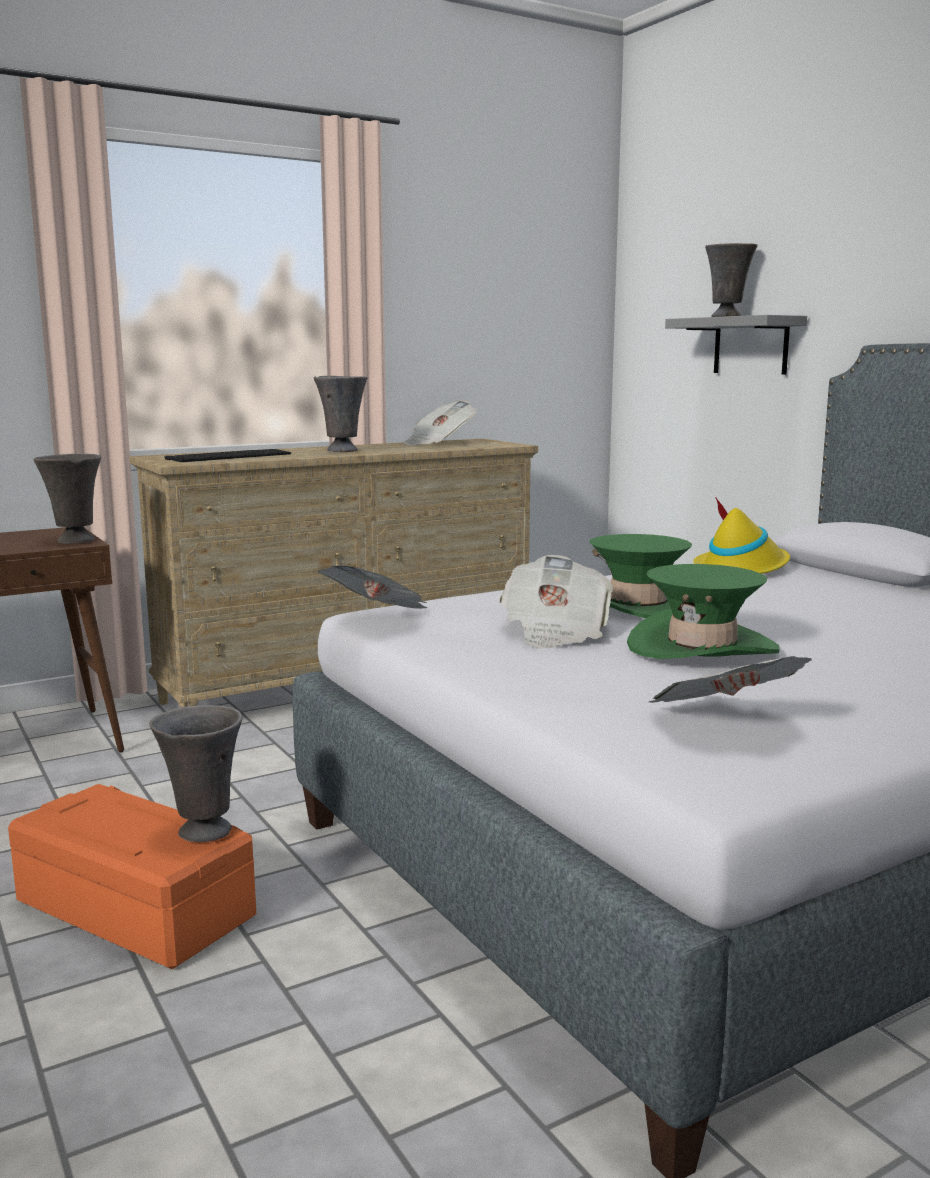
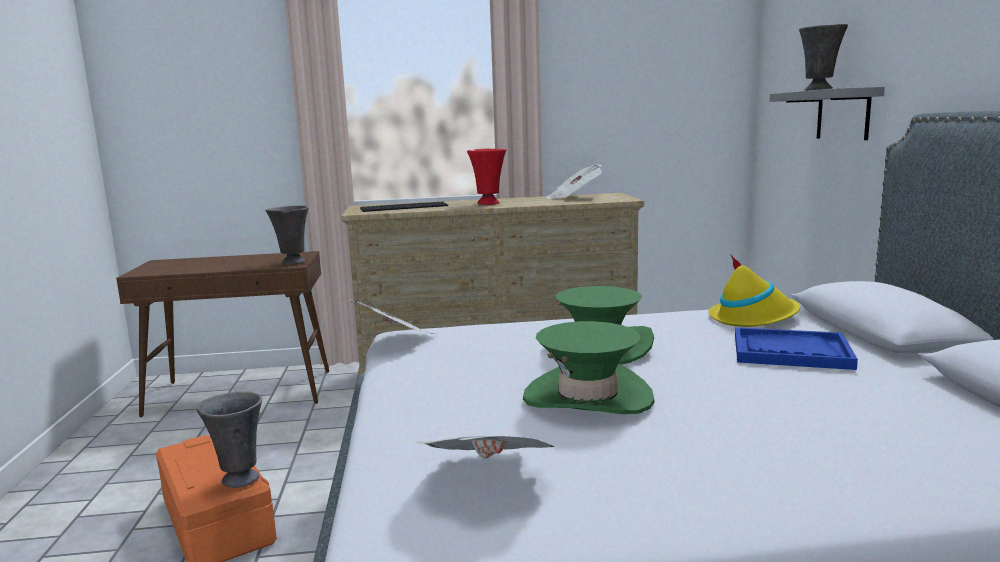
camera: 25 degrees right, 0 degrees up
grey vase [314,376,367,452] -> red vase [467,149,506,205]
newspaper [499,555,613,649] -> none
none -> blue tray [735,327,858,370]

